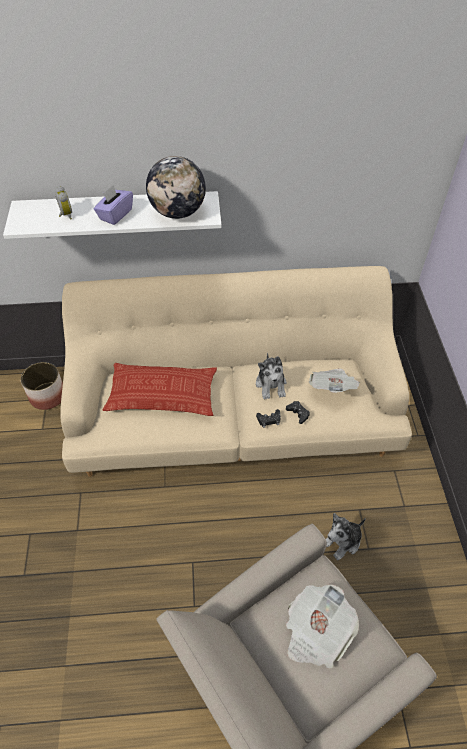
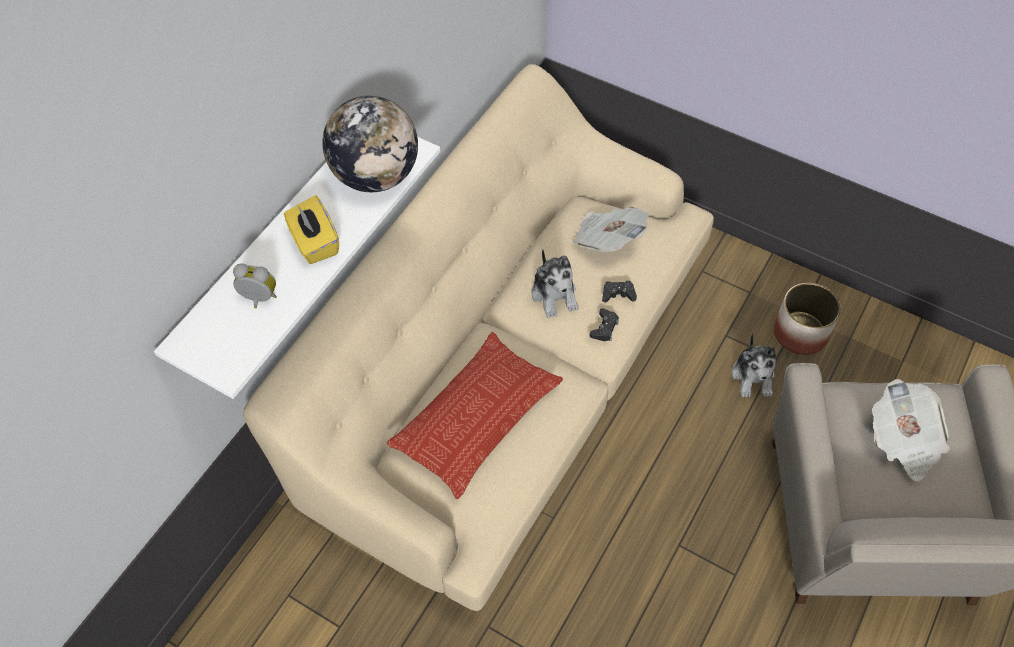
camera: 55 degrees left, 5 degrees up
planter [21,362,63,410] -> planter moved to [774,283,841,355]
purple tissue box [94,185,133,225] -> yellow tissue box [284,195,339,264]
plush toy [256,353,287,400] -> plush toy turned 45 degrees clockwise [531,249,578,318]

